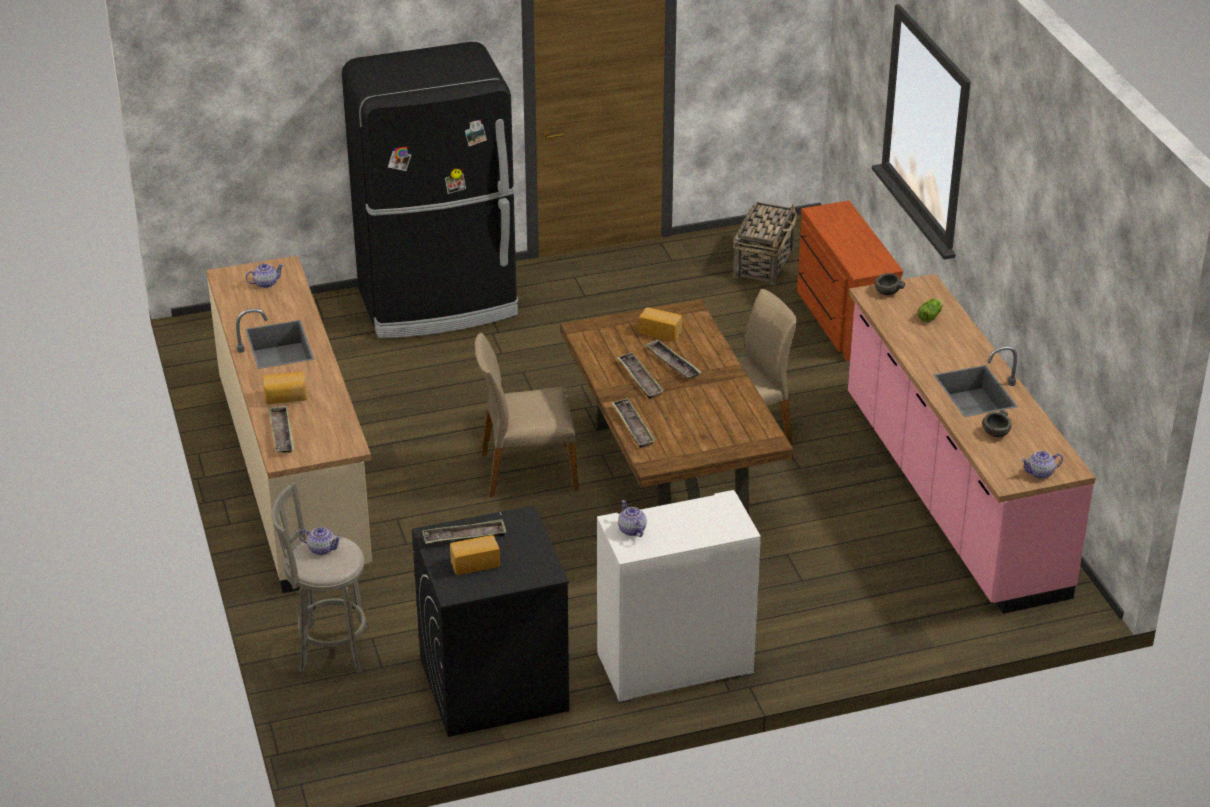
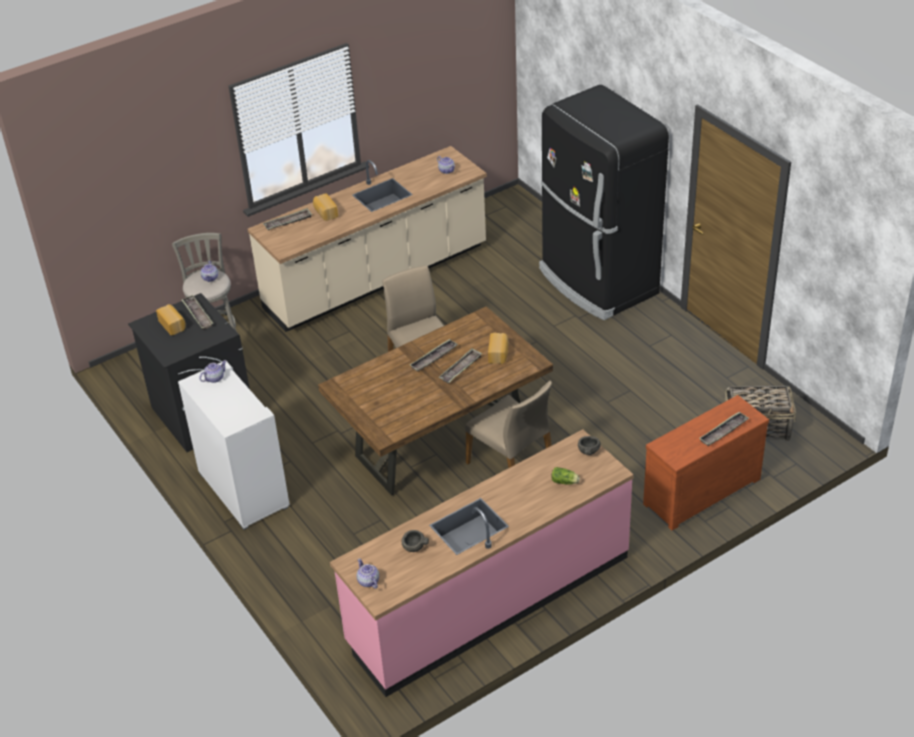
camera: 75 degrees right, 5 degrees up
tray [611,398,656,448] -> tray moved to [699,412,749,446]

